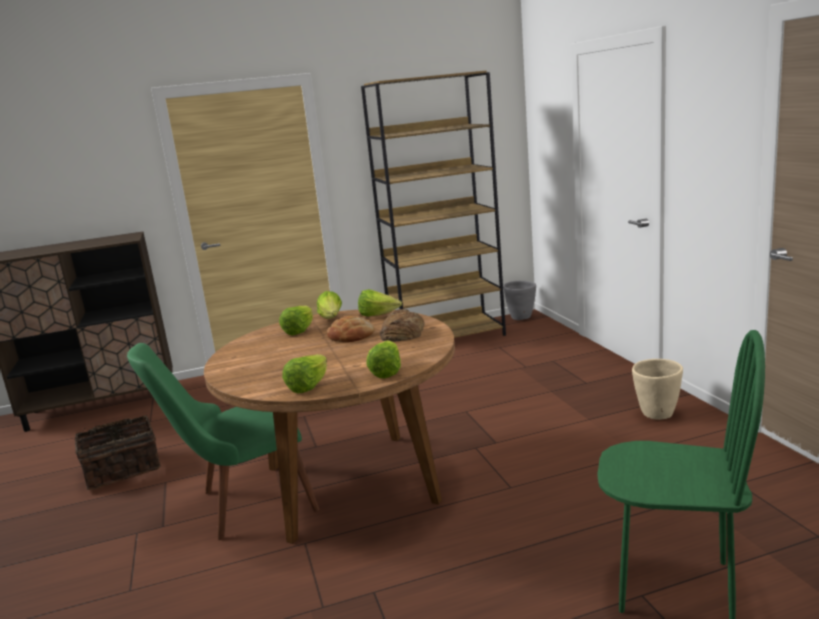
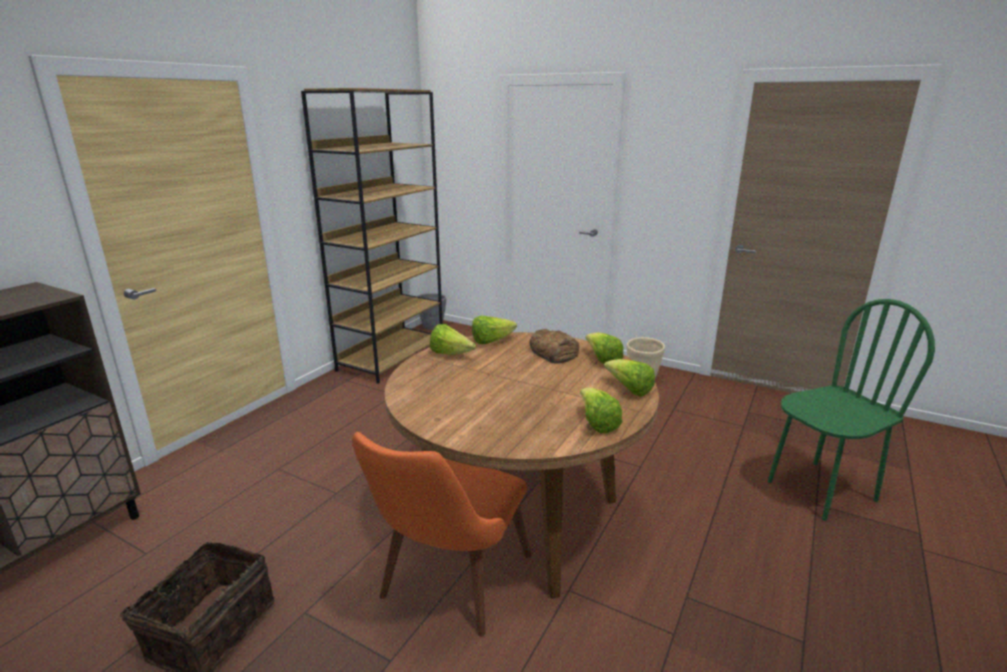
camera: 45 degrees left, 5 degrees up
green chair [127,343,320,540] -> orange chair [352,432,531,637]
lettuce [279,305,313,336] -> lettuce moved to [585,332,624,364]
bread [327,316,375,342] -> none

